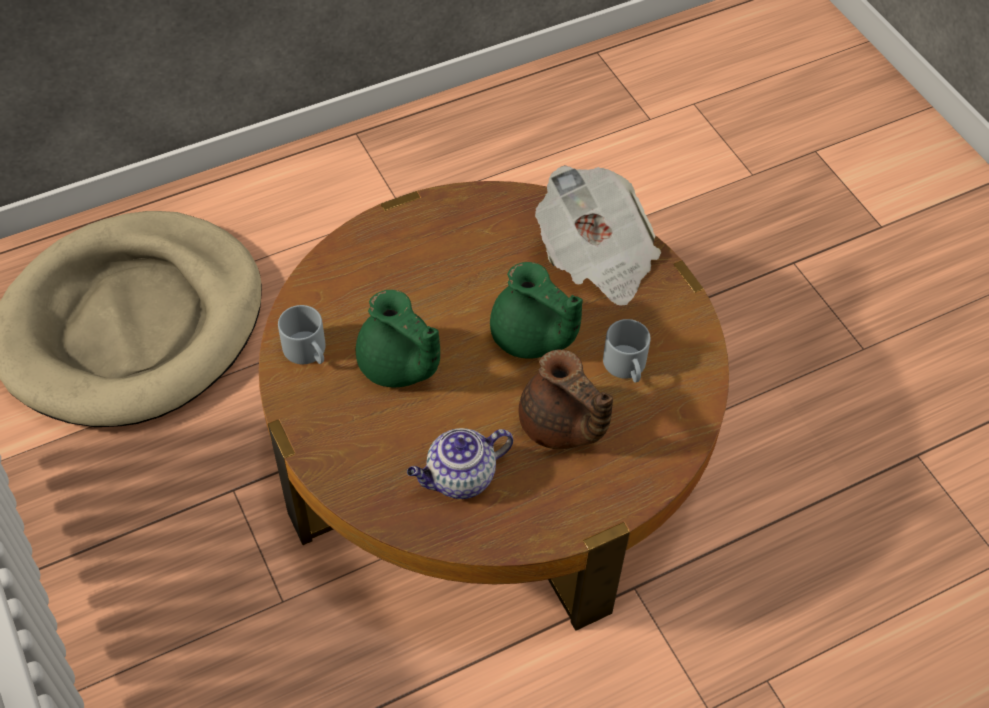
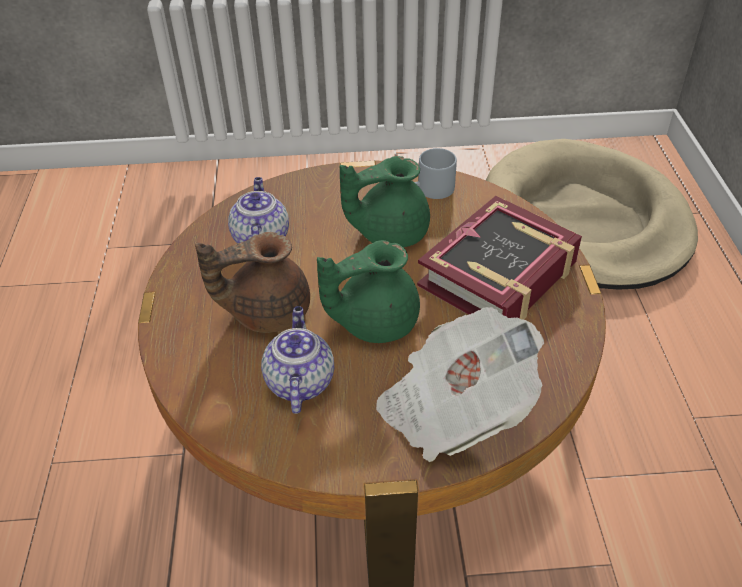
camera: 115 degrees right, 10 degrees down
grey mug [603,319,651,383] -> teapot [261,306,334,414]
none -> book [417,196,582,320]

